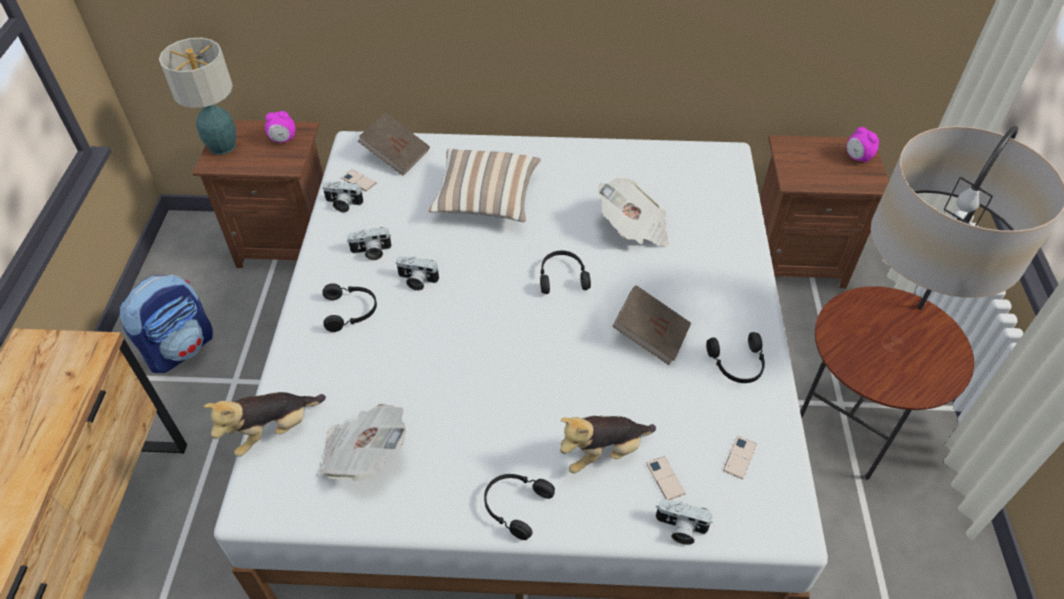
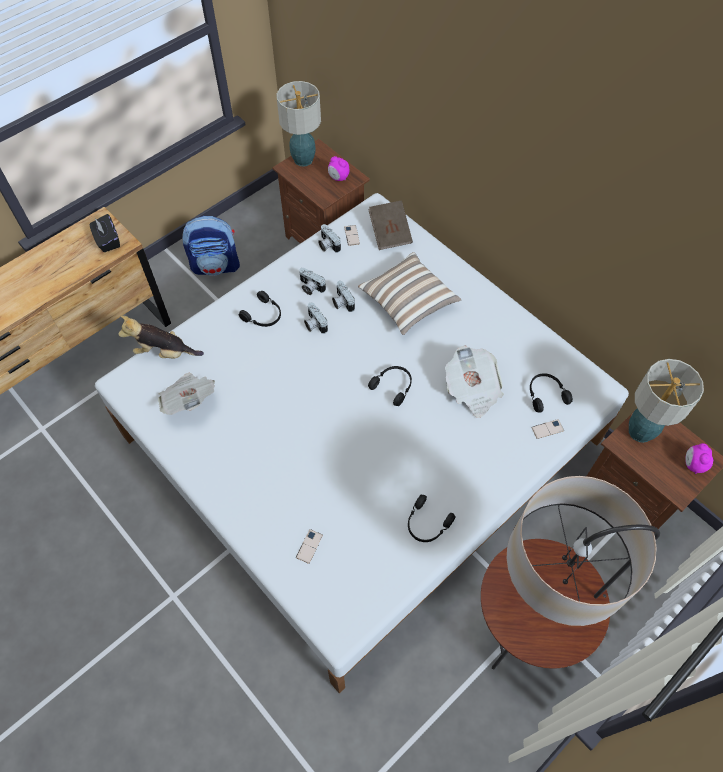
camera: 45 degrees right, 10 degrees up
black headphones [484,474,555,540] -> black headphones moved to [530,373,573,413]
plush toy [560,415,656,474] -> none
brown book [612,285,691,365] -> none
camera [656,499,713,545] -> camera moved to [332,281,355,312]
phone [723,436,757,479] -> phone moved to [531,419,564,439]
none -> black tissue box [90,214,120,252]
none -> table lamp [629,359,704,443]

